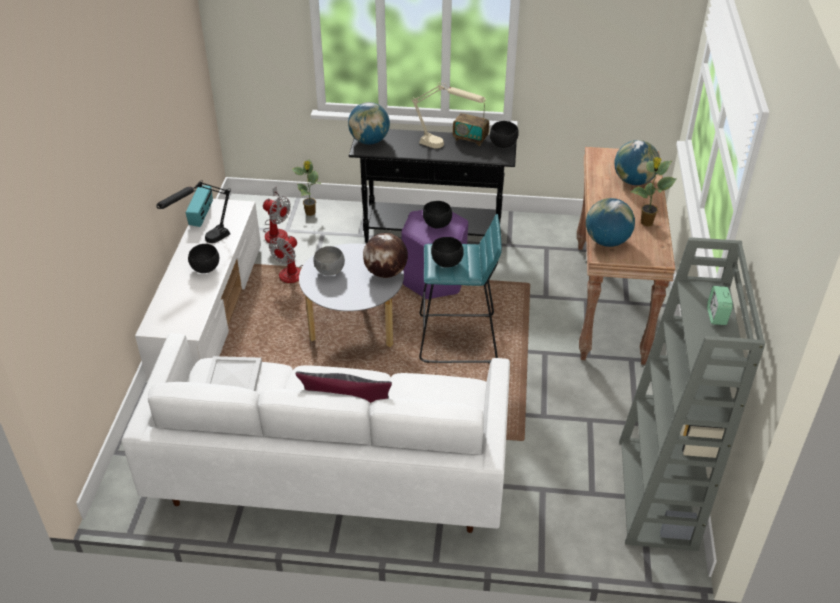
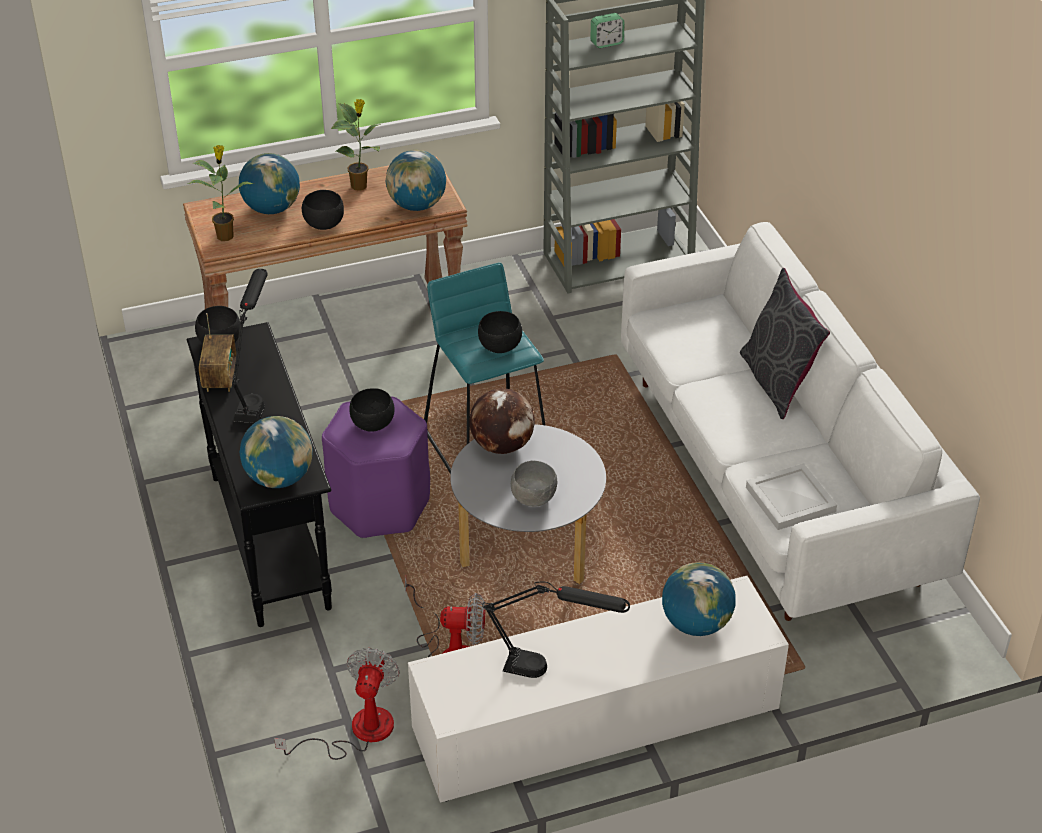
camera: 115 degrees left, 0 degrees up
radio [186,185,213,227] -> none
black bowl [188,244,219,273] -> black bowl moved to [302,190,344,230]
potted plant [292,159,321,216] -> potted plant moved to [187,145,254,241]
beige table lamp [411,83,485,148] -> black table lamp [232,269,268,424]
none -> globe [662,562,736,636]

